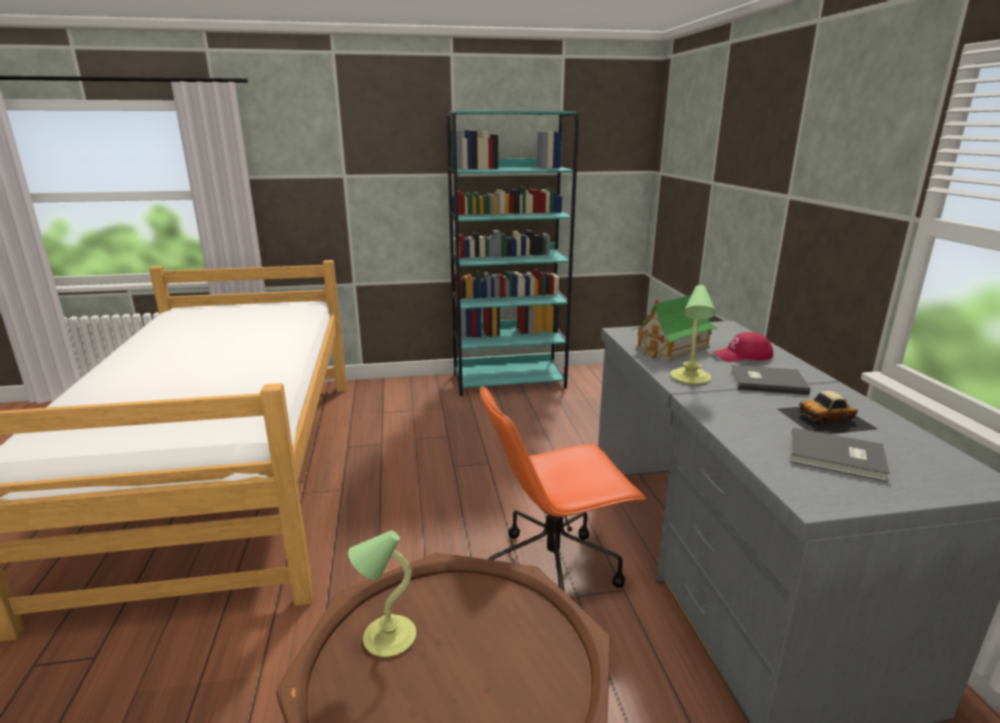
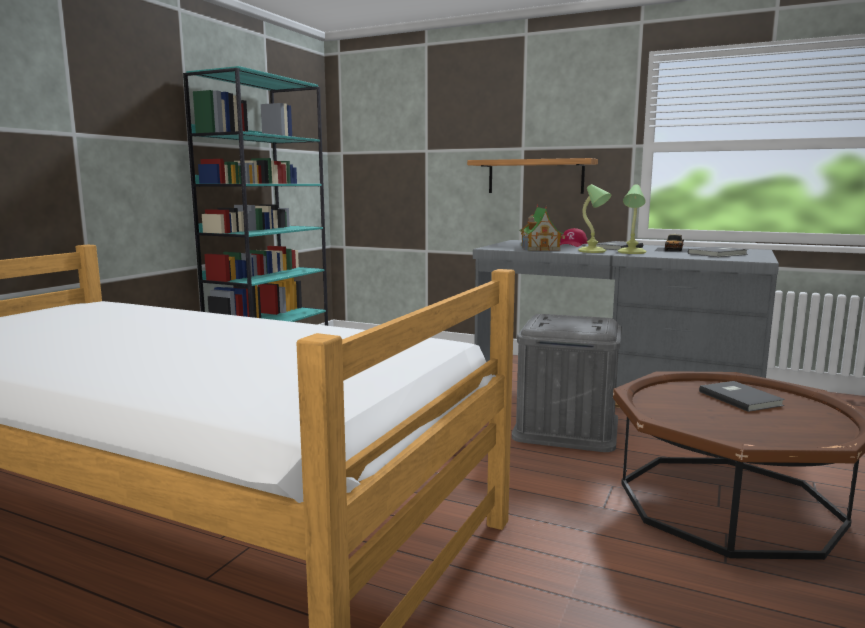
camera: 55 degrees left, 10 degrees down
table lamp [348,531,416,657] -> table lamp moved to [617,184,647,254]
orange office chair [480,386,647,592] -> grey storage box [512,314,622,452]
none -> shelf [467,158,598,194]
none -> grey book [699,381,785,412]

